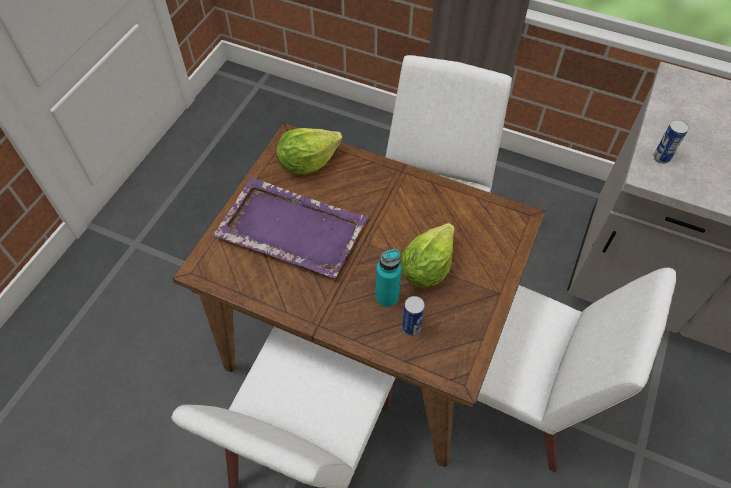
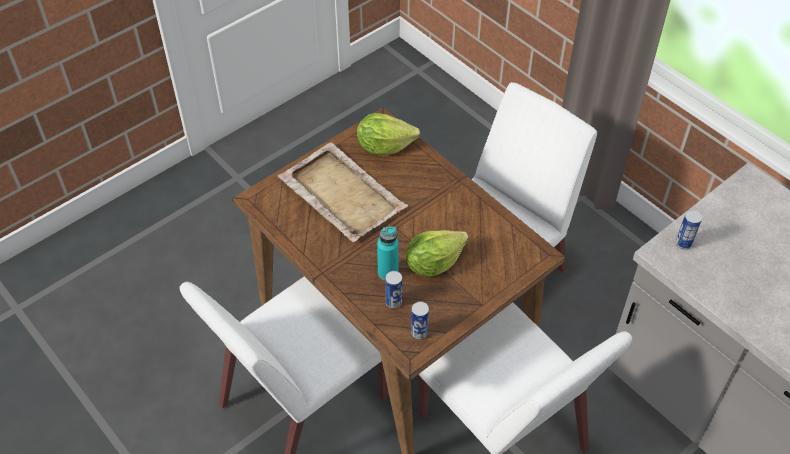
camera: 25 degrees right, 5 degrees down
purple tray [213,177,368,278] -> beige tray [278,142,408,242]
none -> can [411,301,429,340]

